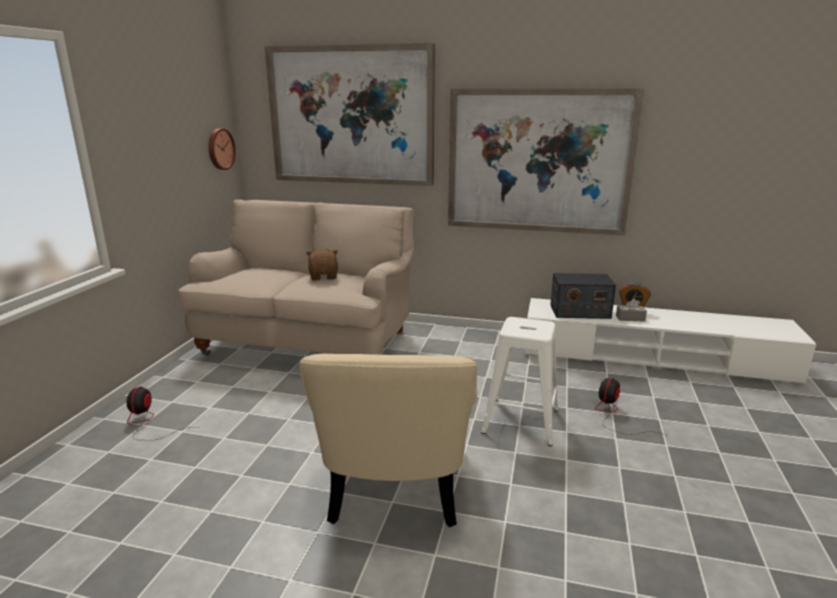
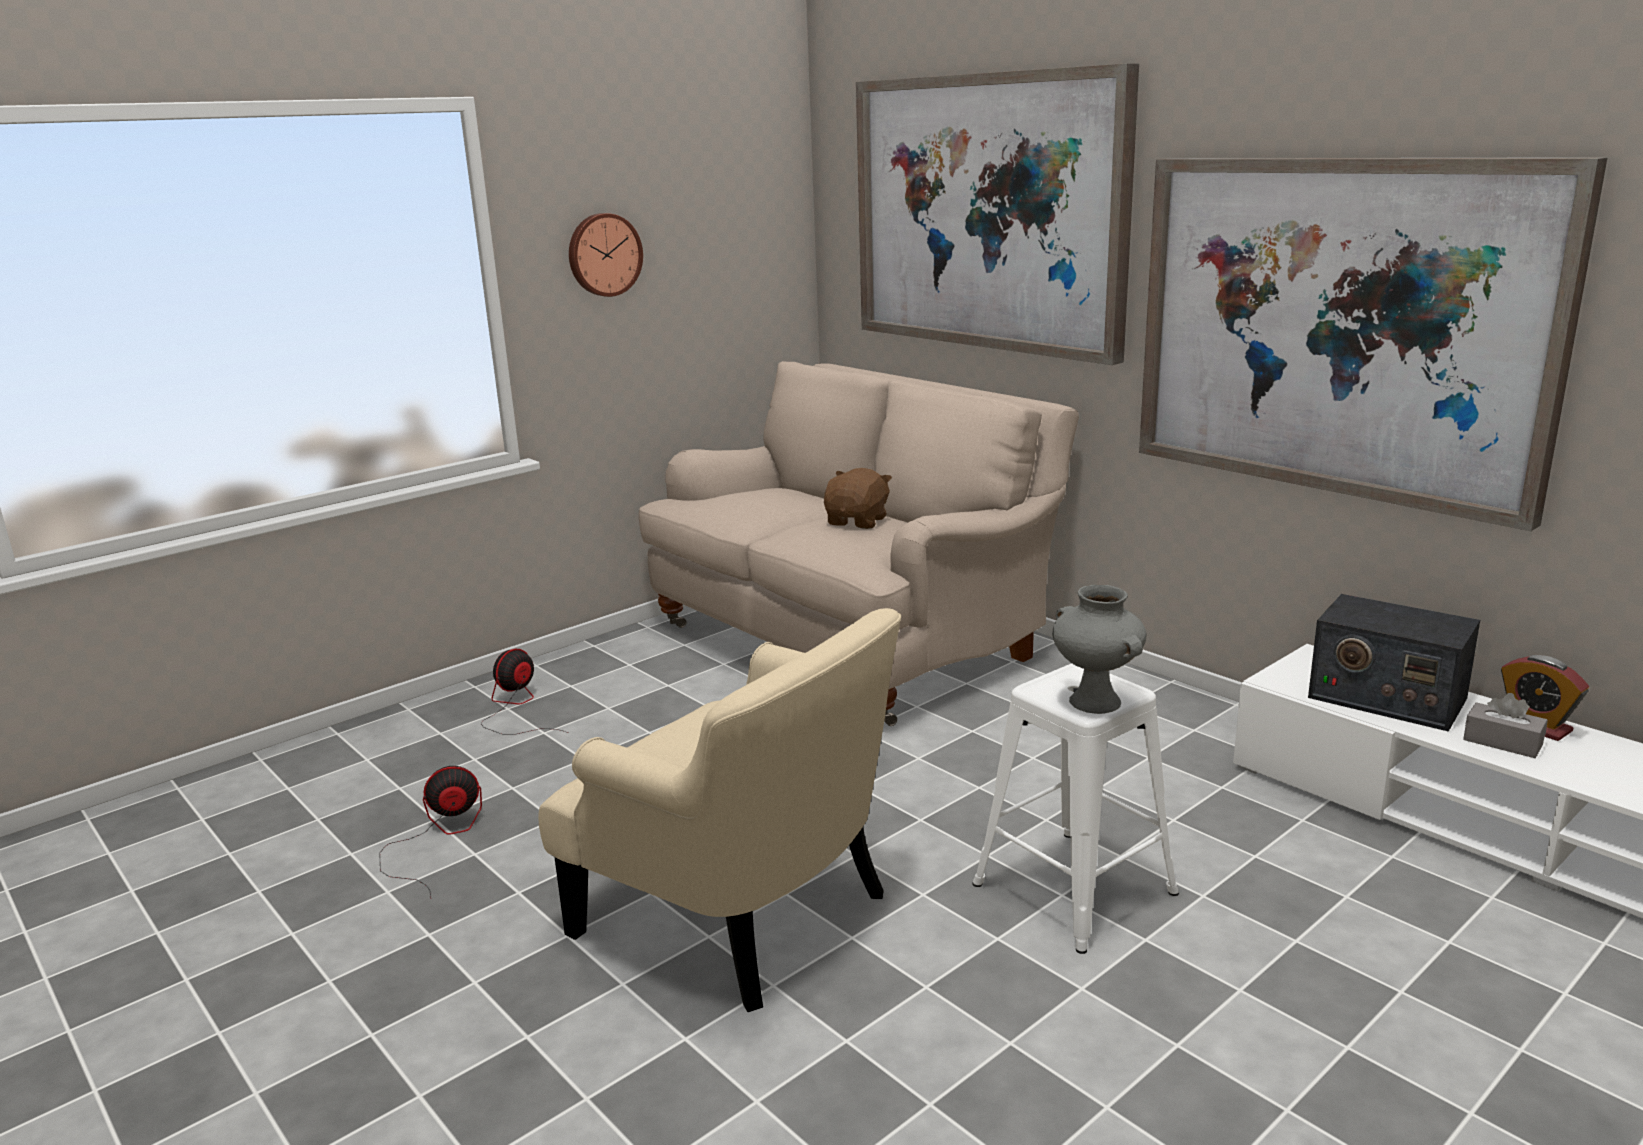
camera: 35 degrees right, 0 degrees up
wall clock [208,129,236,170] -> wall clock moved to [569,213,643,297]
beige armchair [299,354,477,527] -> beige armchair turned 90 degrees counterclockwise [538,608,901,1012]
fan [595,378,668,436] -> fan moved to [379,766,482,899]
none -> grey vase [1052,585,1147,714]

